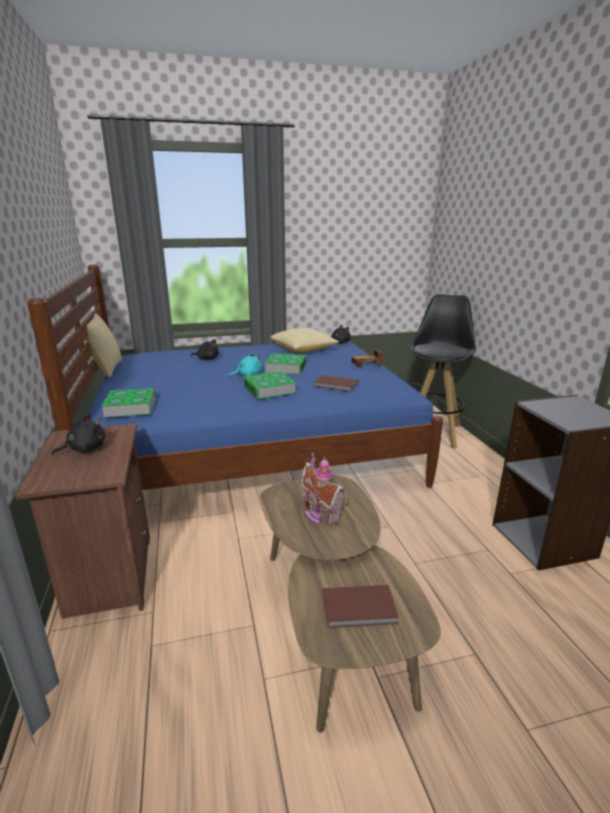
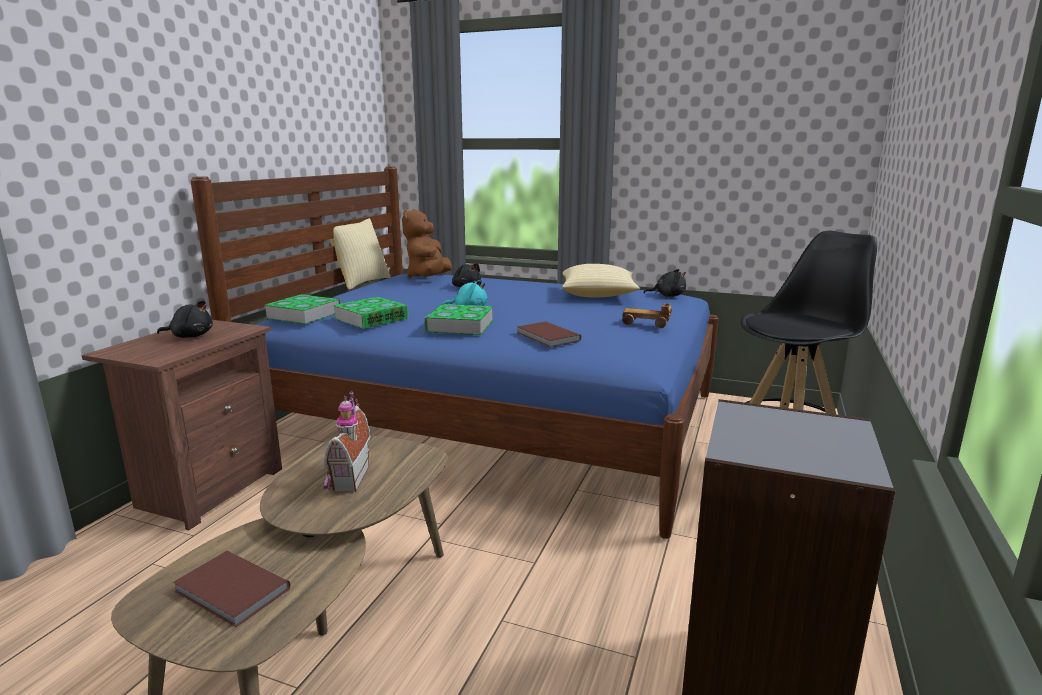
camera: 35 degrees right, 5 degrees down
book [264,353,306,374] -> book moved to [333,297,408,329]
none -> brown plush toy [402,209,452,278]

